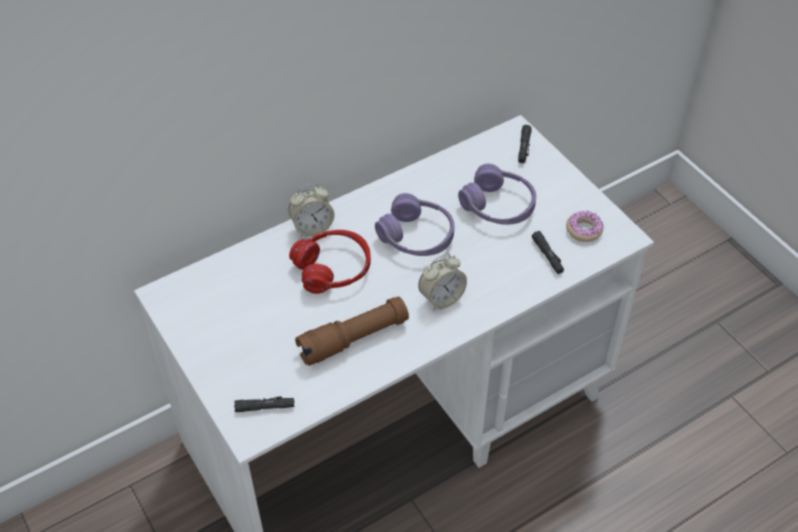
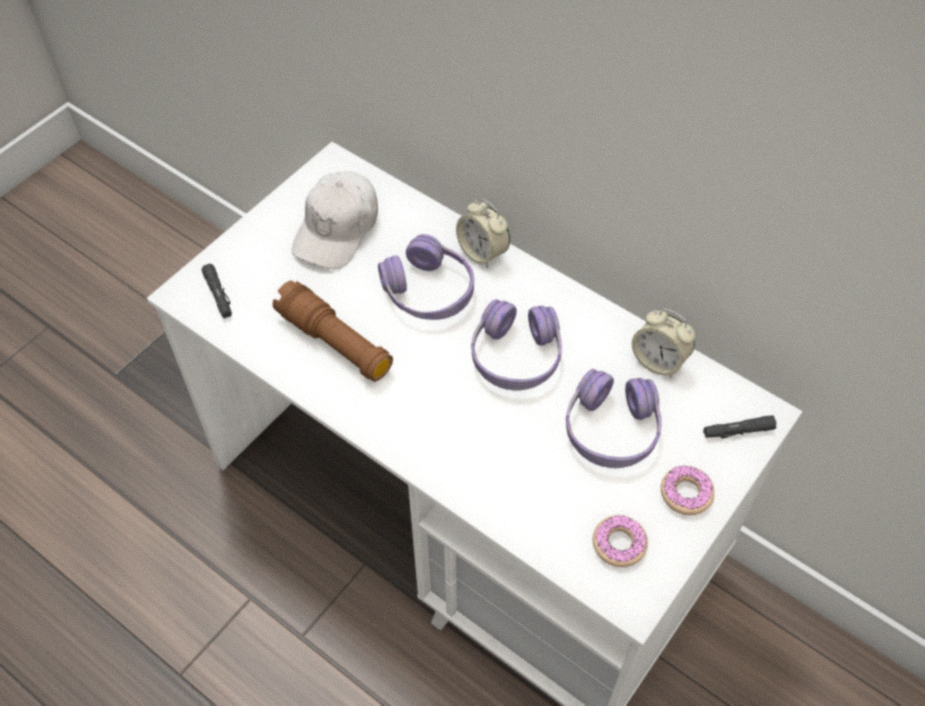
camera: 70 degrees right, 5 degrees up
red headphones [289,230,371,294] -> purple headphones [378,234,474,320]
alarm clock [418,254,467,310] -> alarm clock moved to [632,308,695,378]
black flashlight [532,231,564,274] -> none
none -> white cap [292,171,378,269]
none -> donut [661,465,714,515]

